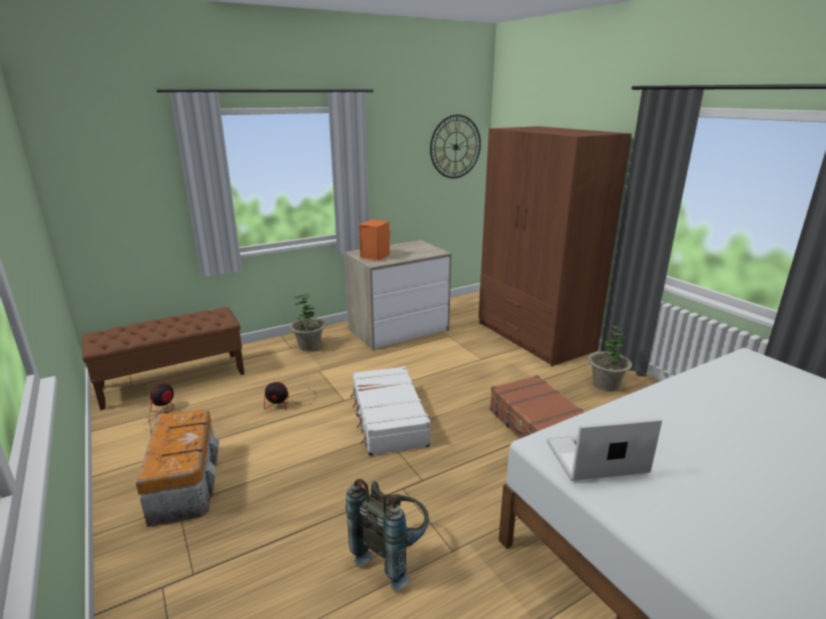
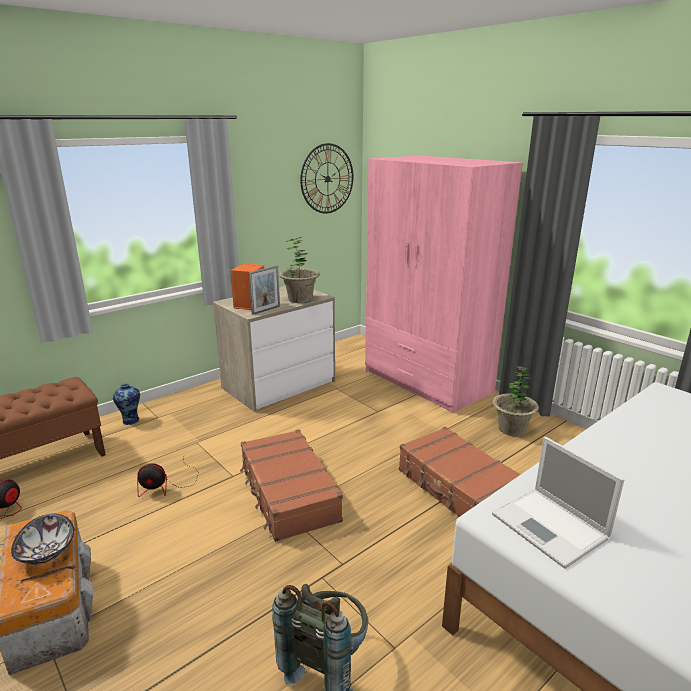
camera: 10 degrees left, 0 degrees up
potted plant [289,293,326,351] -> potted plant moved to [279,236,320,303]
white suitcase [350,366,431,456] -> brown suitcase [240,429,343,542]
brown wardrobe [478,126,632,366] -> pink wardrobe [365,155,523,413]
laptop [547,417,662,481] -> laptop turned 105 degrees counterclockwise [492,437,624,569]
none -> bowl [11,514,74,565]
none -> vase [113,383,140,425]
none -> picture frame [249,265,280,315]

